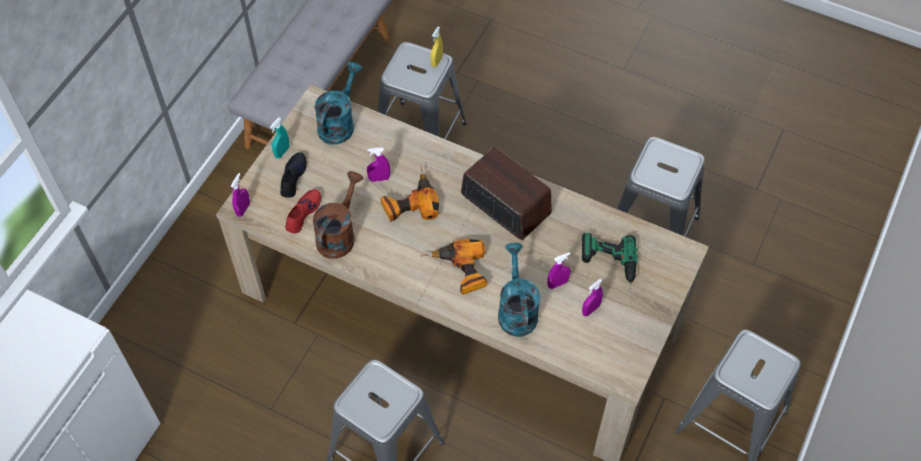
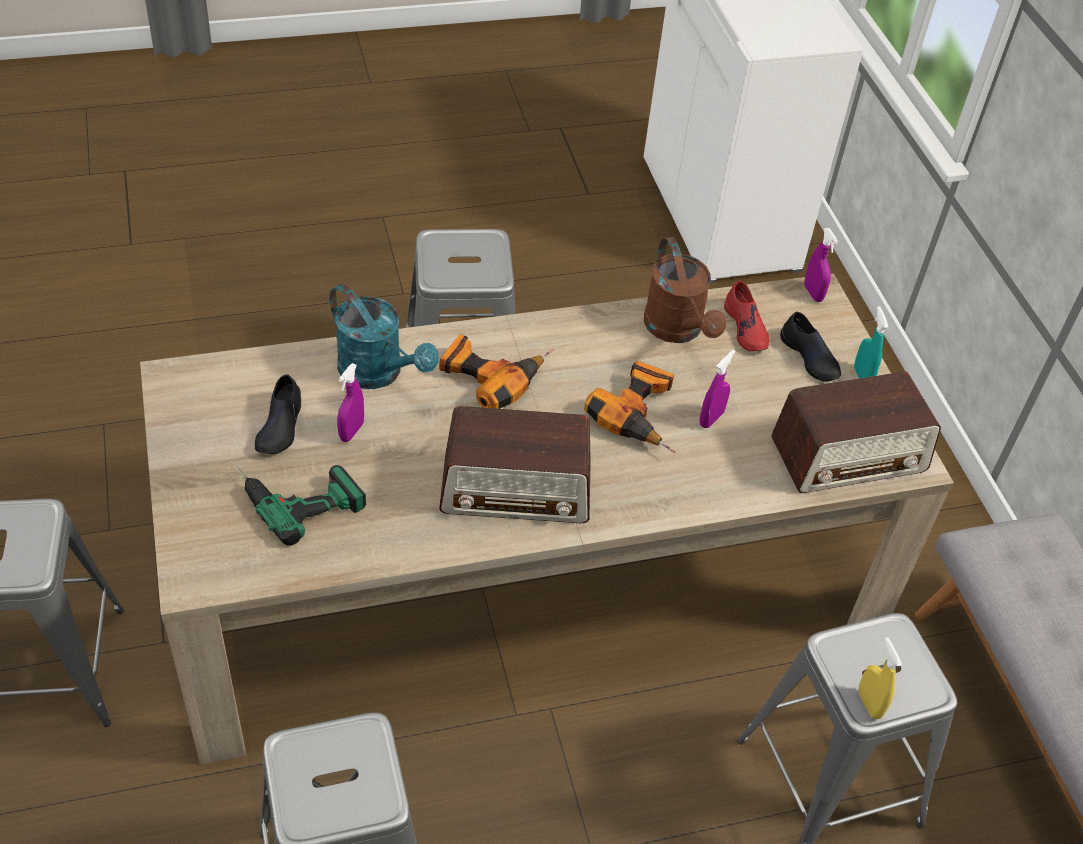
camera: 135 degrees right, 10 degrees down
turquoise watering can [314,62,362,144] -> radio [771,372,941,493]
purple spray bottle [582,279,603,316] -> black shoe [255,374,301,454]

